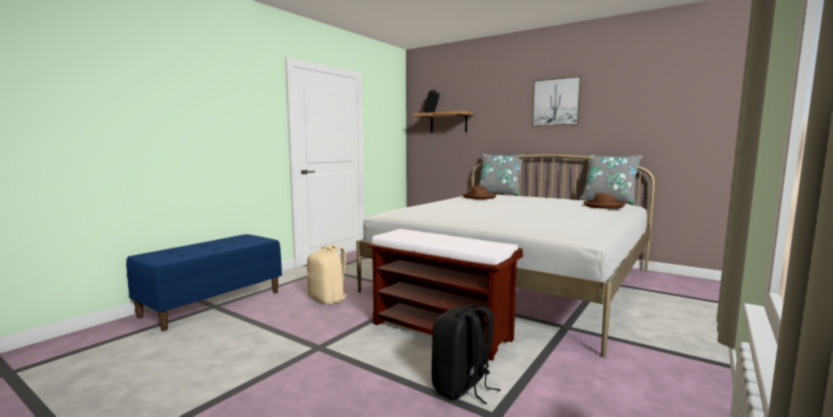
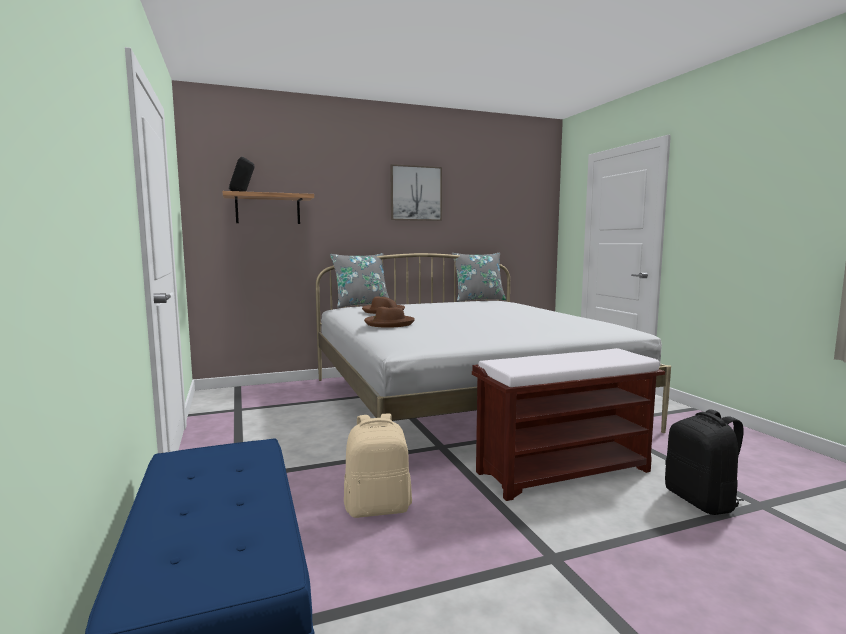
camera: 55 degrees left, 0 degrees up
brown hat [584,193,625,209] -> brown hat moved to [364,307,415,328]

